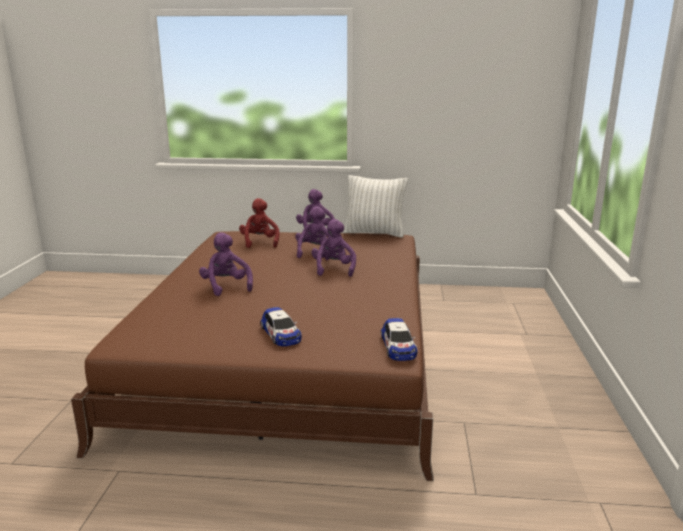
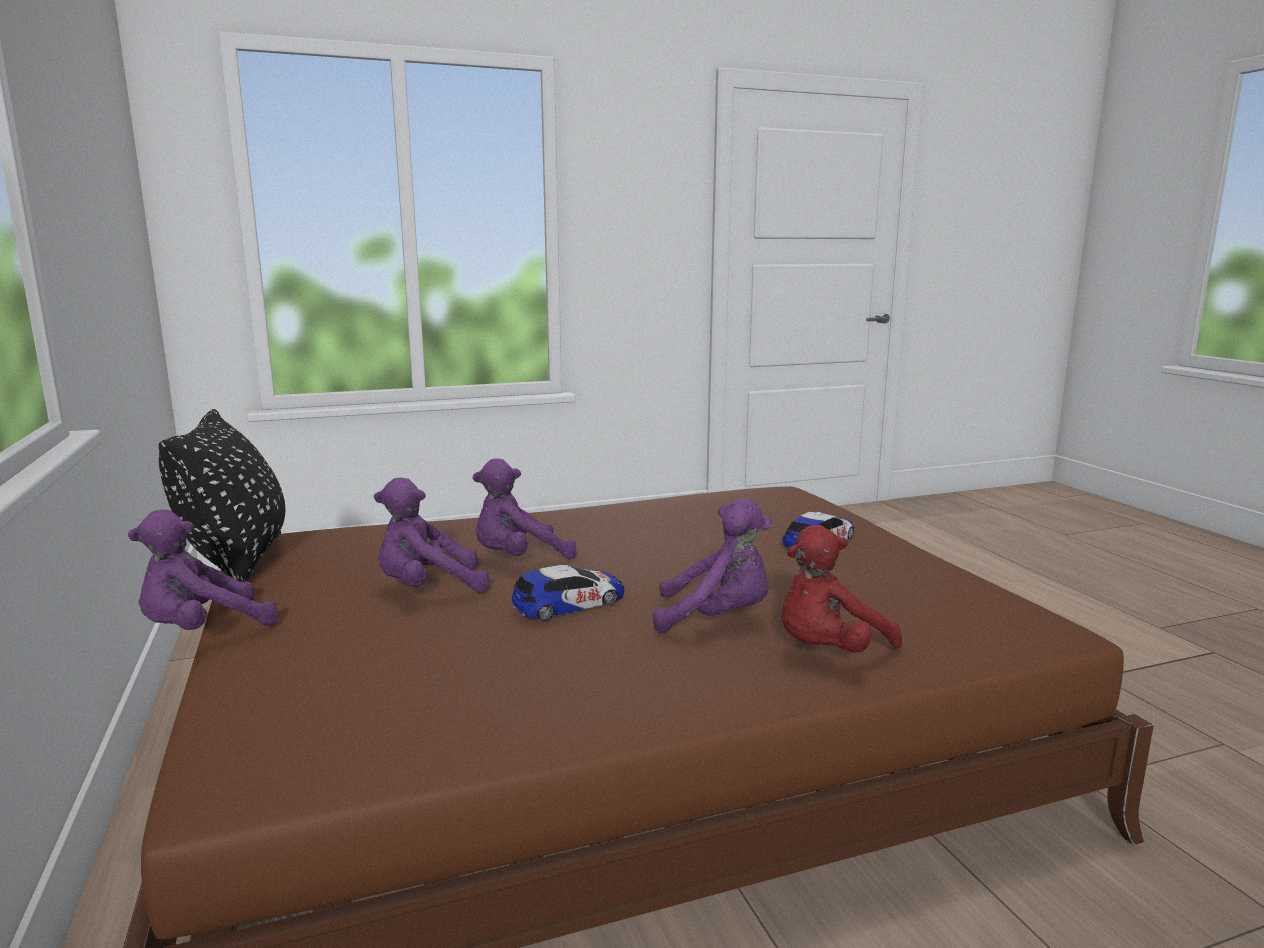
camera: 115 degrees left, 5 degrees down
purple plush toy [199,232,253,296] -> purple plush toy turned 120 degrees counterclockwise [653,498,771,633]
red plush toy [239,198,280,248] -> red plush toy moved to [781,525,902,653]
white pillow [343,175,408,238] -> black pillow [159,409,285,582]
toy car [381,318,417,361] -> toy car moved to [512,565,624,621]

